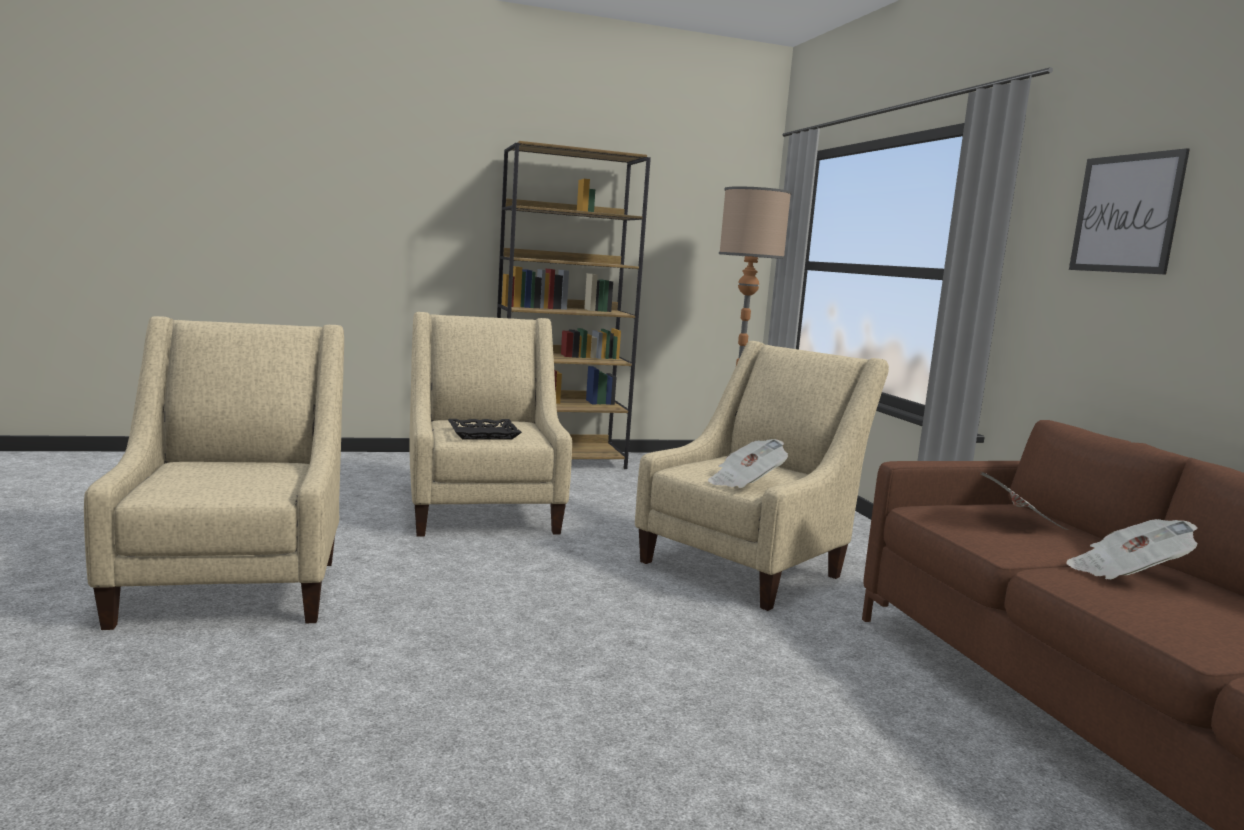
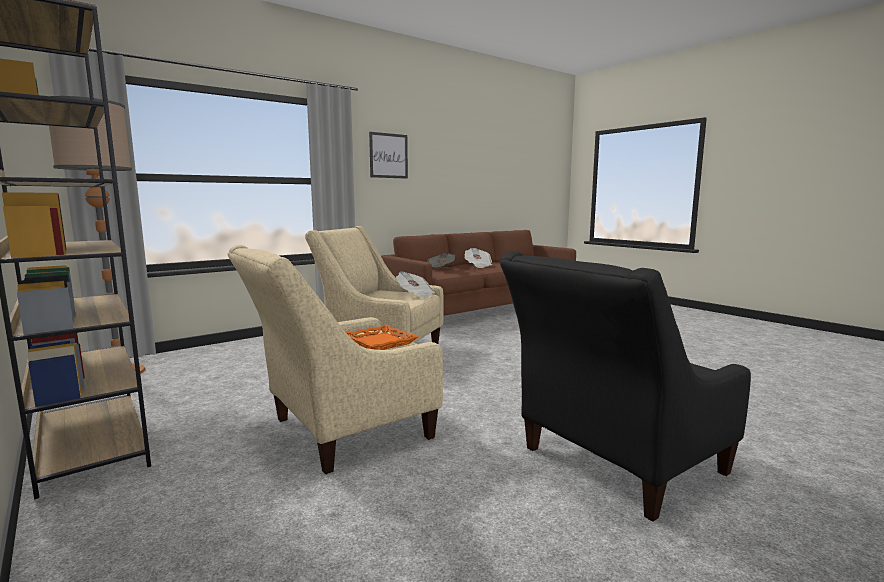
camera: 110 degrees left, 0 degrees up
beige armchair [84,316,344,630] -> black armchair [500,251,751,522]
black tray [448,419,522,440] -> orange tray [346,325,419,350]

